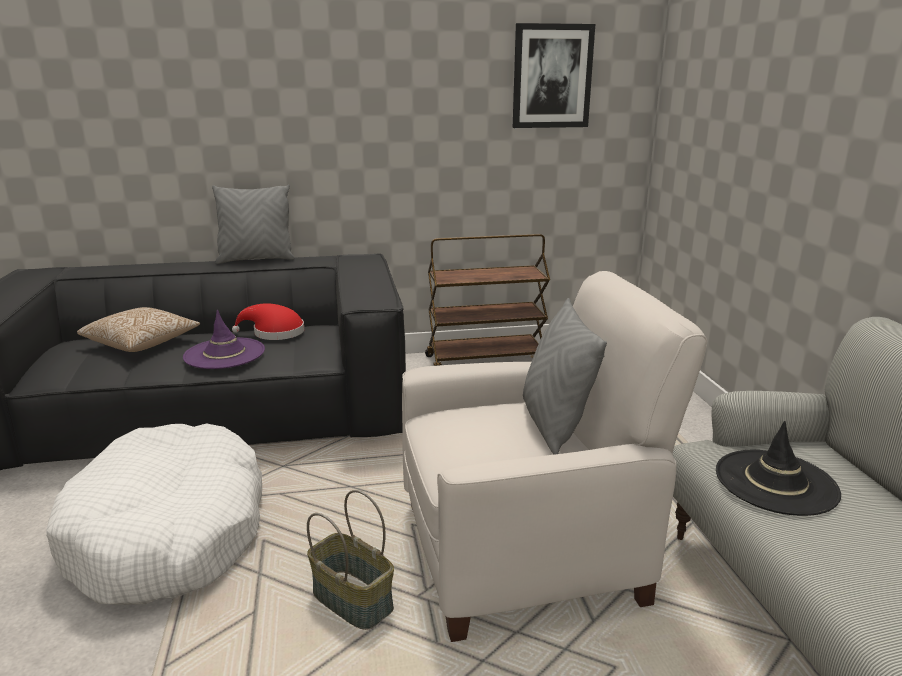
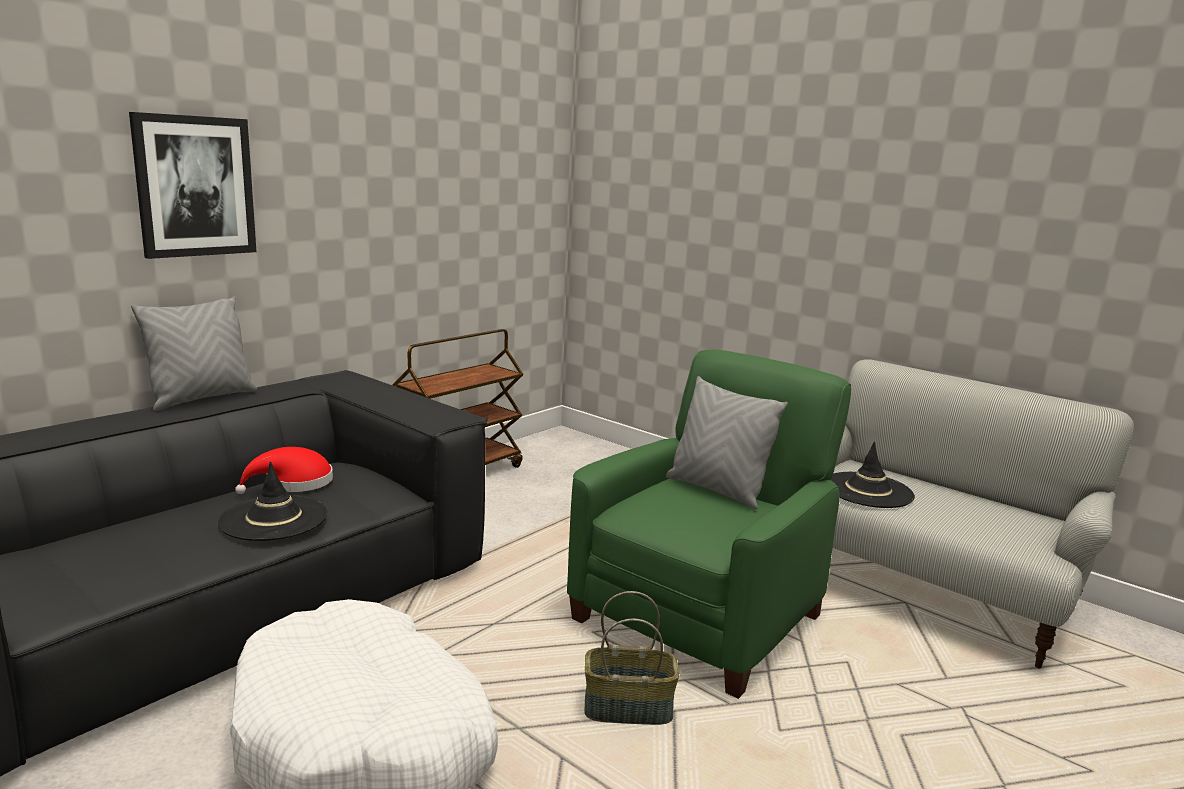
camera: 40 degrees left, 5 degrees down
pillow [77,307,200,352] -> none
purple hat [183,310,265,369] -> black hat [218,462,328,541]
white armchair [402,271,707,642] -> green armchair [567,349,851,699]
picture [513,23,595,128] -> picture moved to [129,112,256,259]

